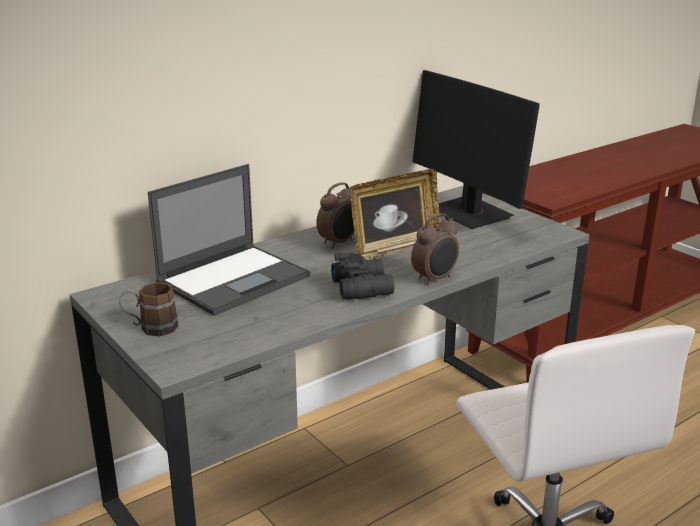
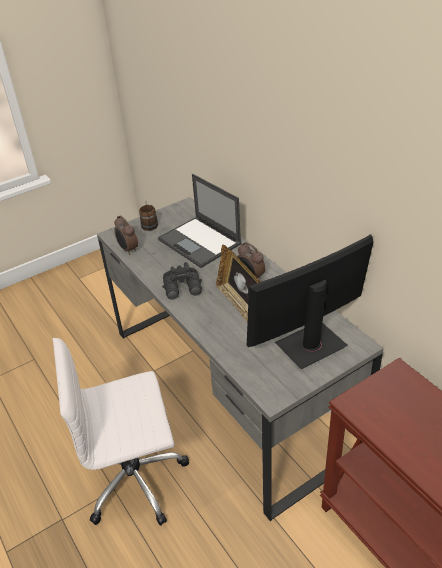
camera: 95 degrees right, 15 degrees up
alarm clock [411,213,459,285] -> alarm clock moved to [114,215,138,255]

